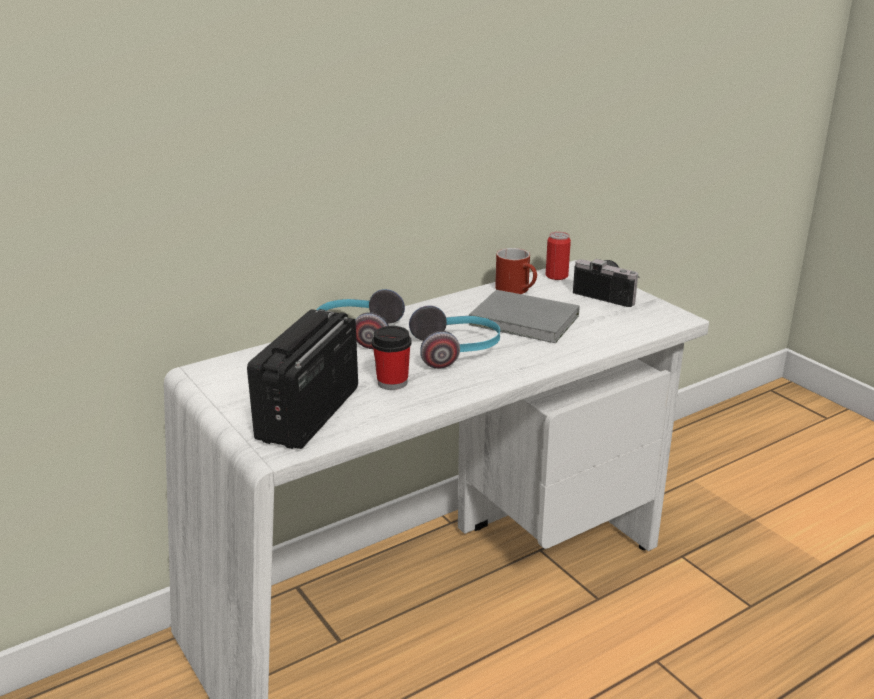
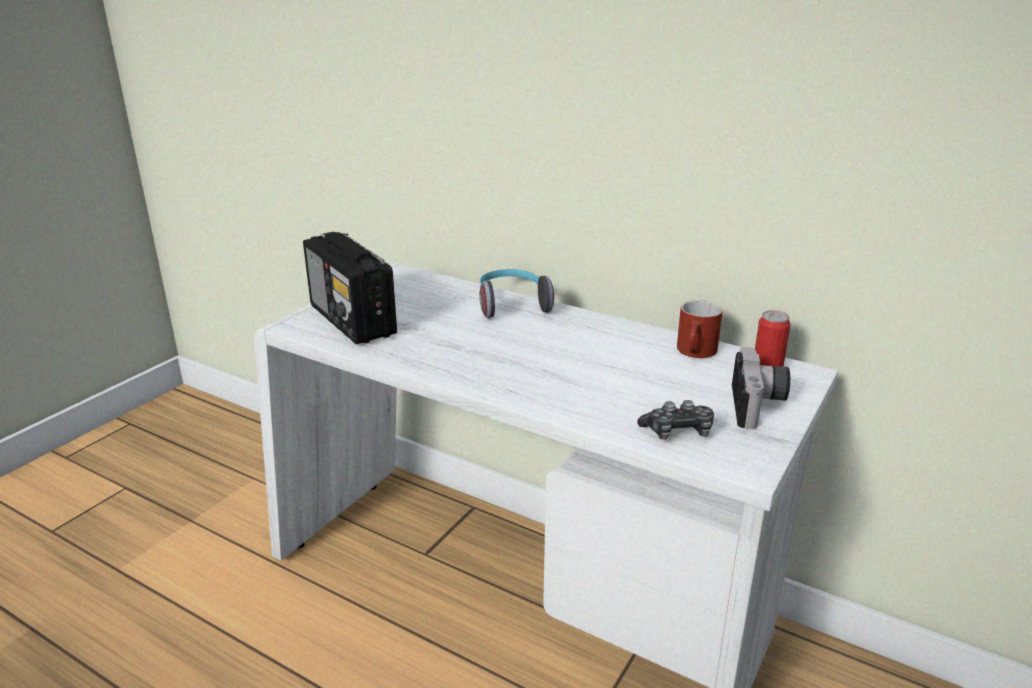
camera: 65 degrees right, 0 degrees up
radio [247,309,358,449] -> radio turned 120 degrees counterclockwise [303,232,397,344]
cup [372,326,412,390] -> none
headphones [409,305,500,369] -> none
grey book [469,290,580,343] -> none
none -> game controller [637,400,714,440]

